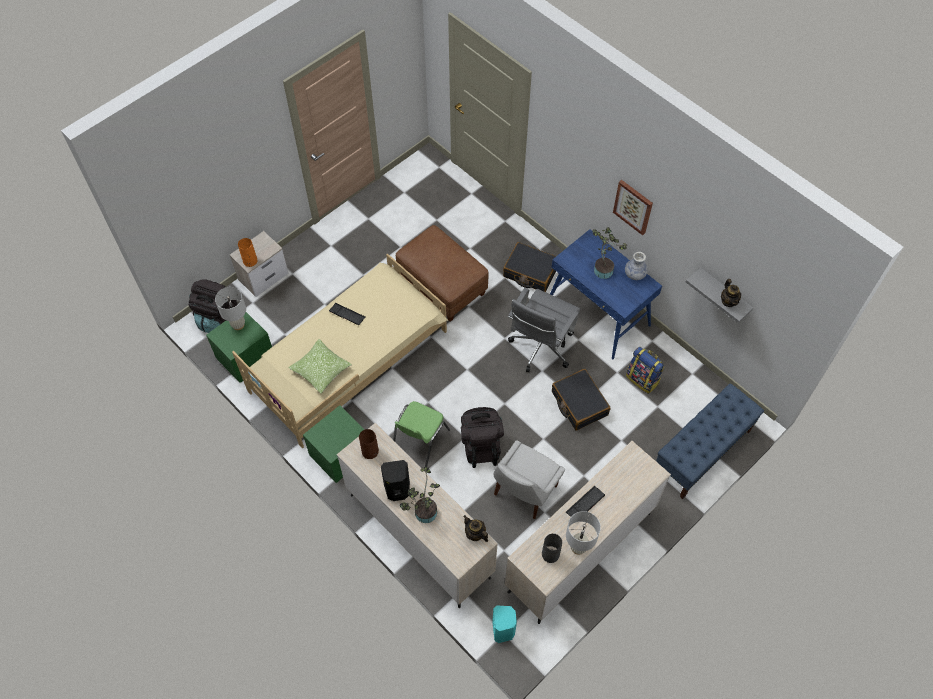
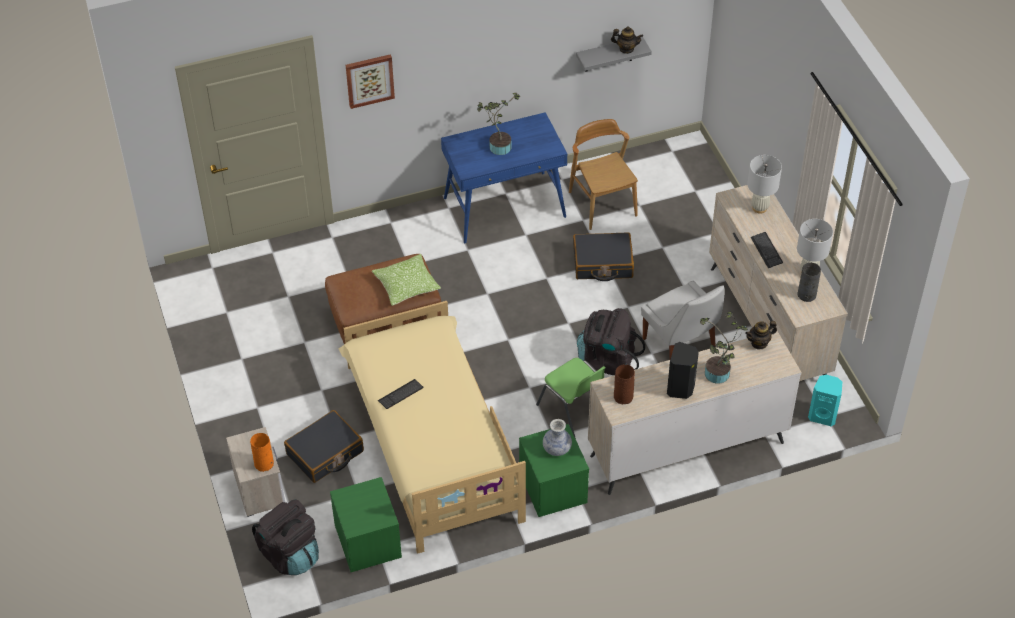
camera: 65 degrees left, 10 degrees down
white table lamp [215,287,246,330] -> white table lamp moved to [747,155,782,213]
pillow [289,339,352,393] -> pillow moved to [372,254,441,306]
black suitcase [503,242,556,292] -> black suitcase moved to [284,410,364,483]
grey office chair [508,288,580,372] -> none
picture [613,180,653,235] -> picture moved to [346,54,395,109]
vase [625,252,648,280] -> vase moved to [543,419,572,456]
backpack [626,347,664,394] -> brown chair [569,119,638,230]
blue bench [656,383,764,499] -> none

